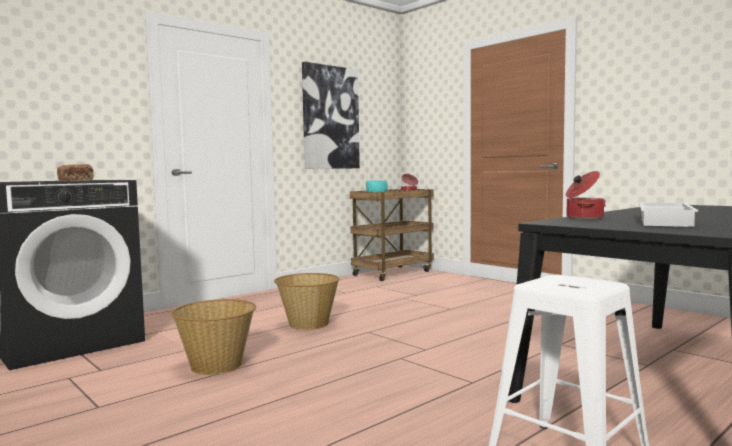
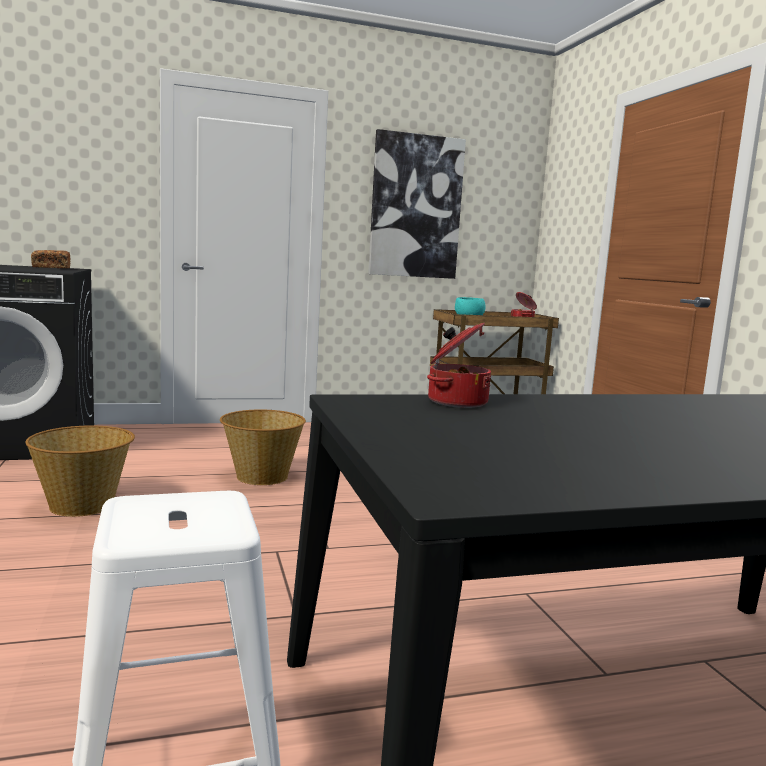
camera: 25 degrees right, 5 degrees up
white tray [639,202,698,227] -> none

